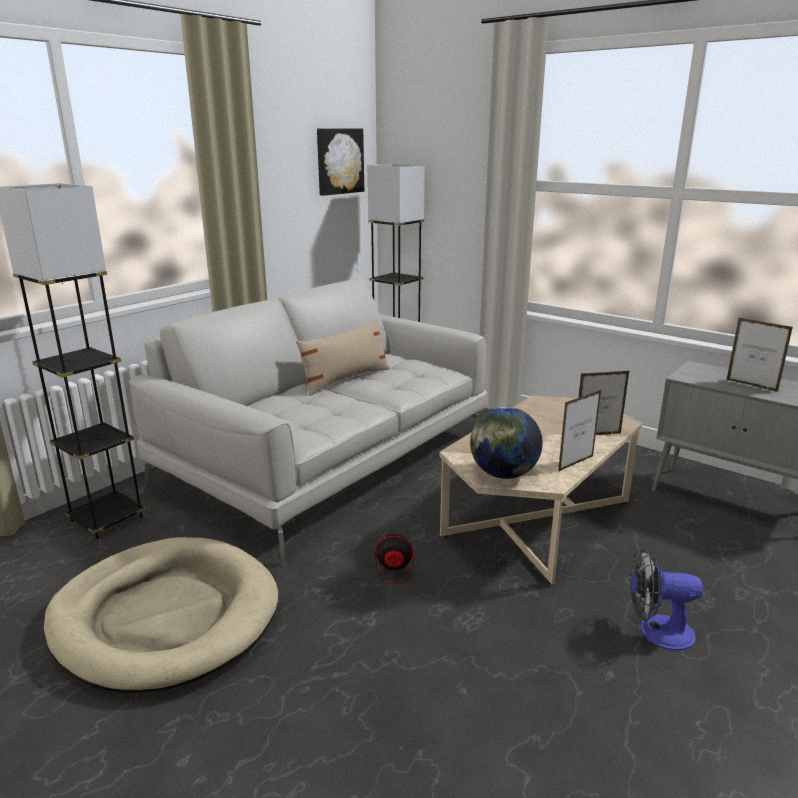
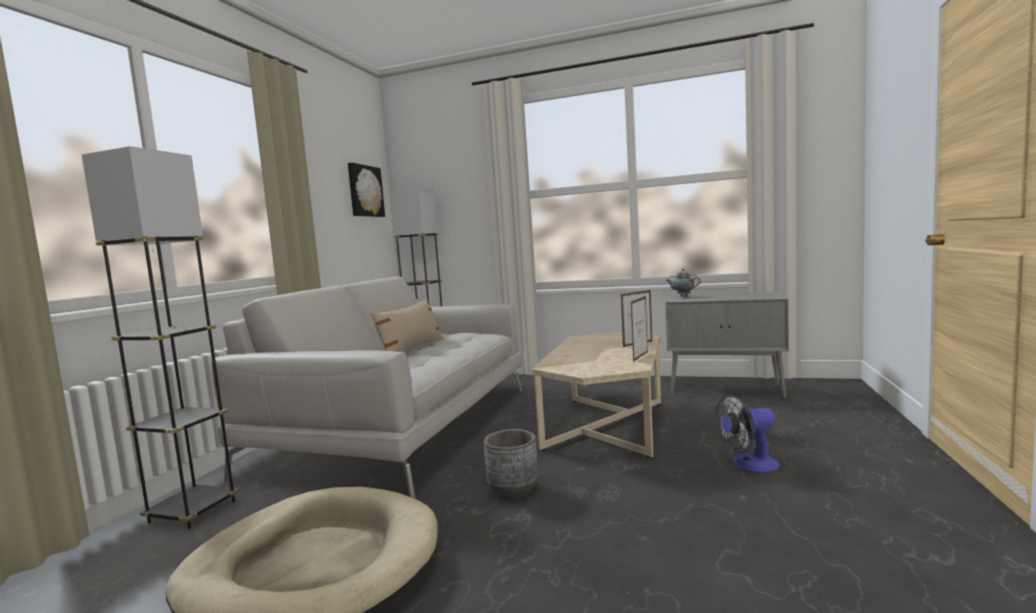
camera: 20 degrees left, 15 degrees down
fan [337,534,415,635] -> grey planter [484,429,538,499]
globe [470,407,543,479] -> none
picture frame [727,318,793,392] -> none
none -> teapot [666,269,701,297]

